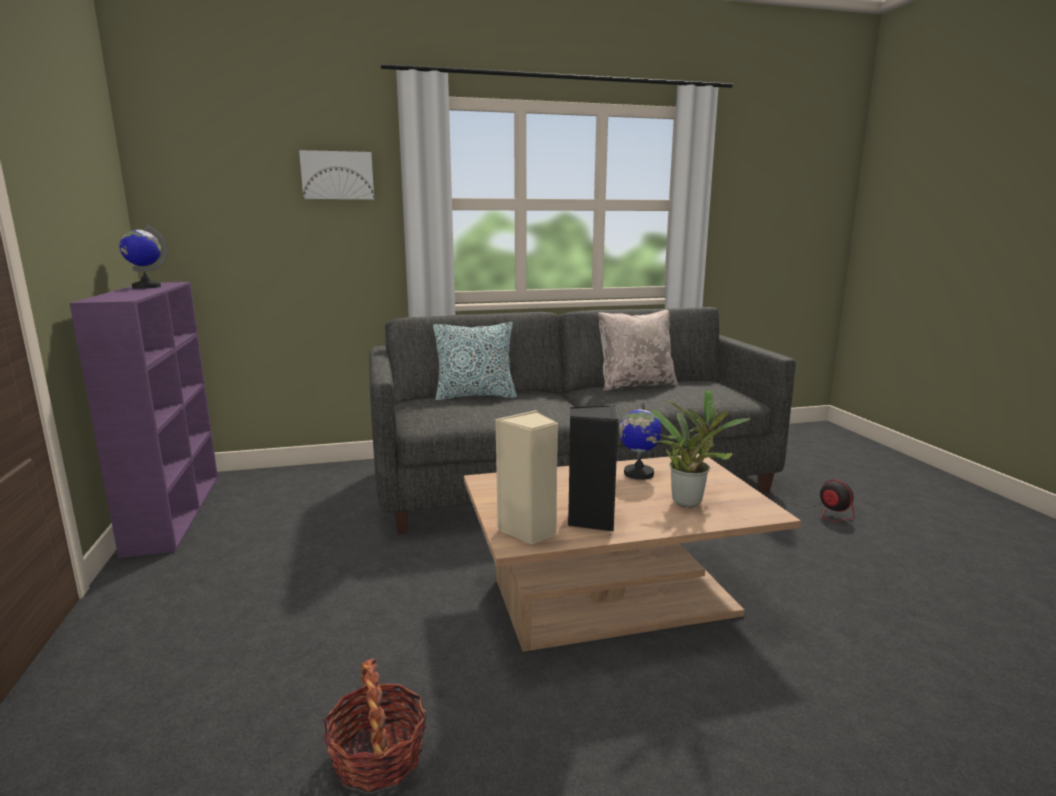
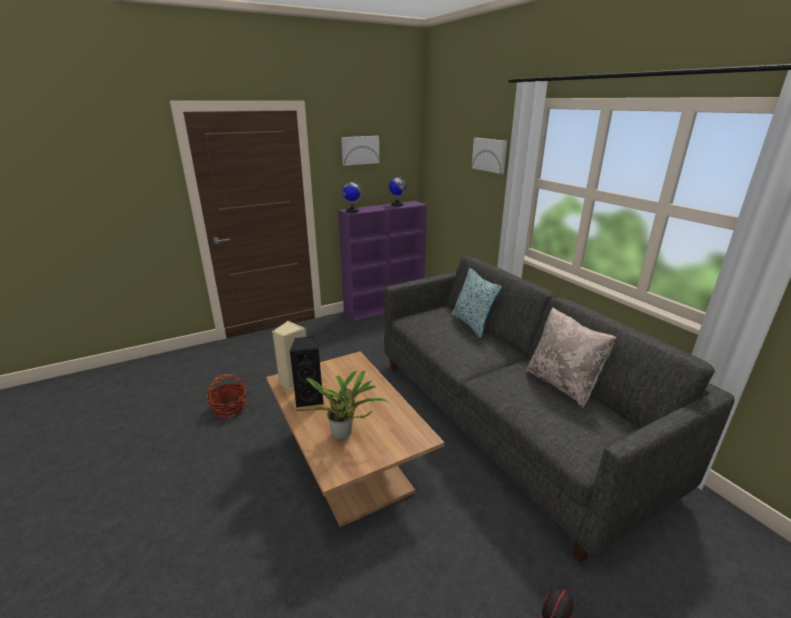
camera: 75 degrees right, 10 degrees up
globe [619,402,662,480] -> globe moved to [342,180,363,213]
none -> picture [341,136,379,166]

